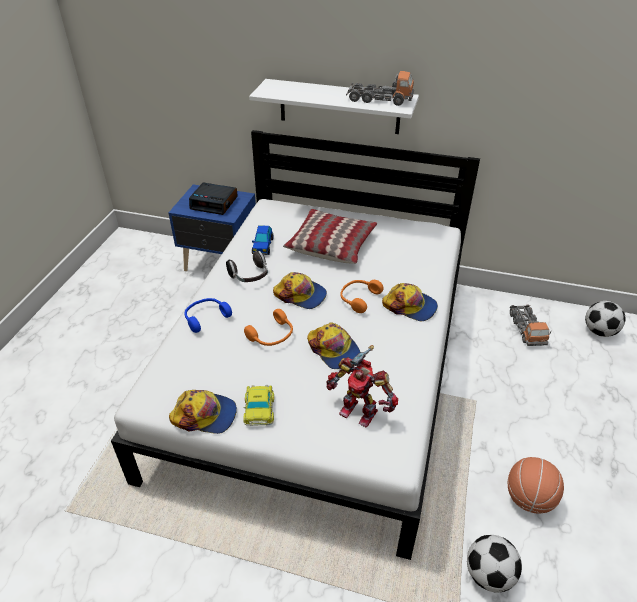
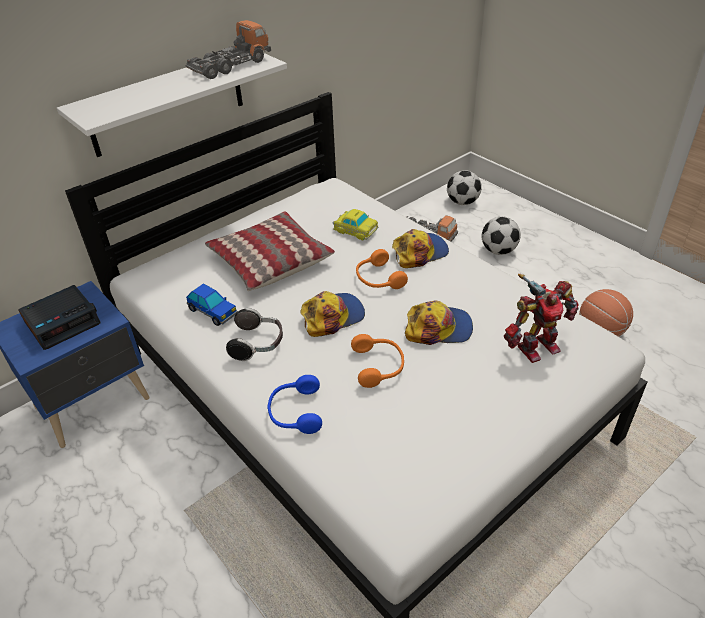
camera: 55 degrees left, 0 degrees up
cap [169,390,237,434] -> none
toy car [243,385,274,426] -> toy car moved to [333,209,378,241]
football [467,535,522,593] -> football moved to [482,217,521,255]

